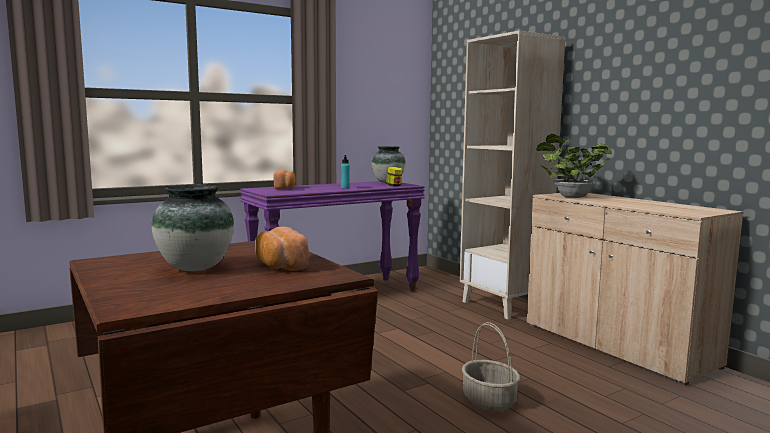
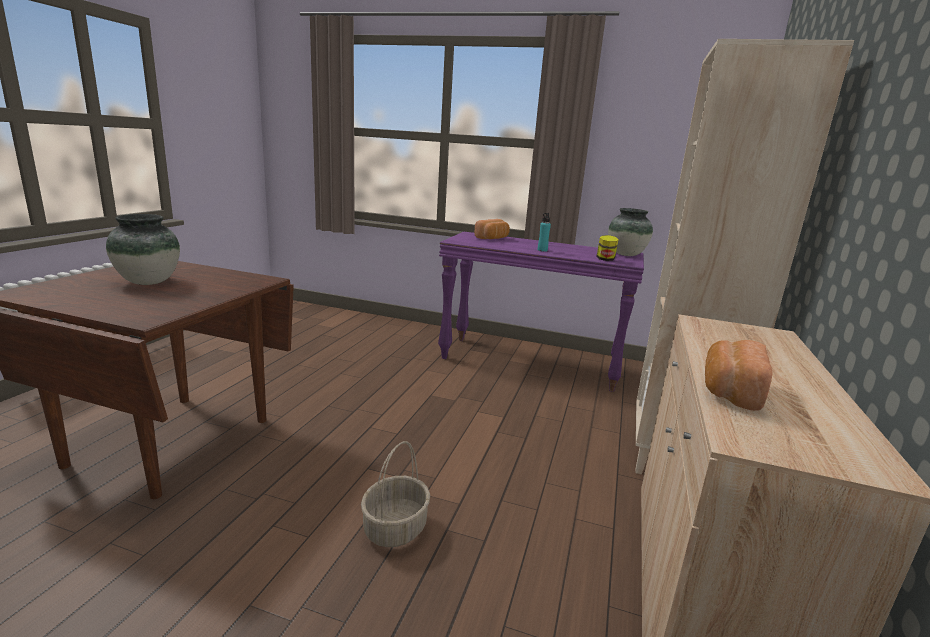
camera: 50 degrees right, 10 degrees up
bread [255,227,309,271] -> bread moved to [705,340,773,411]
potted plant [536,134,612,198] -> none

